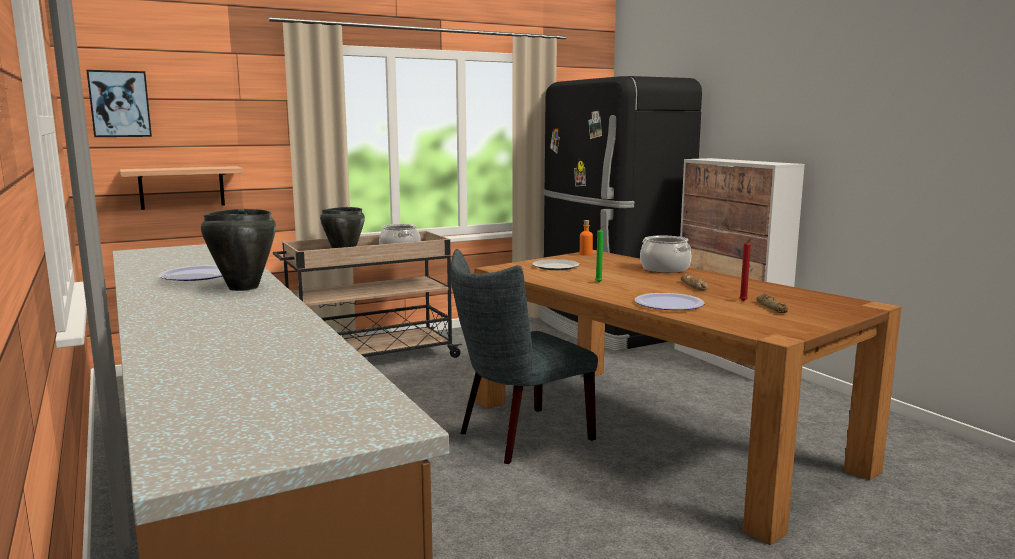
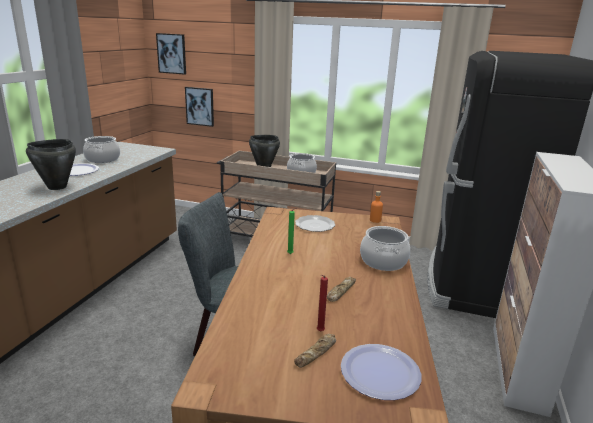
camera: 45 degrees right, 10 degrees up
shelf [120,166,243,210] -> picture [185,87,214,127]
plate [635,293,704,310] -> plate moved to [341,344,421,400]
none -> cooking pot [83,136,120,163]

